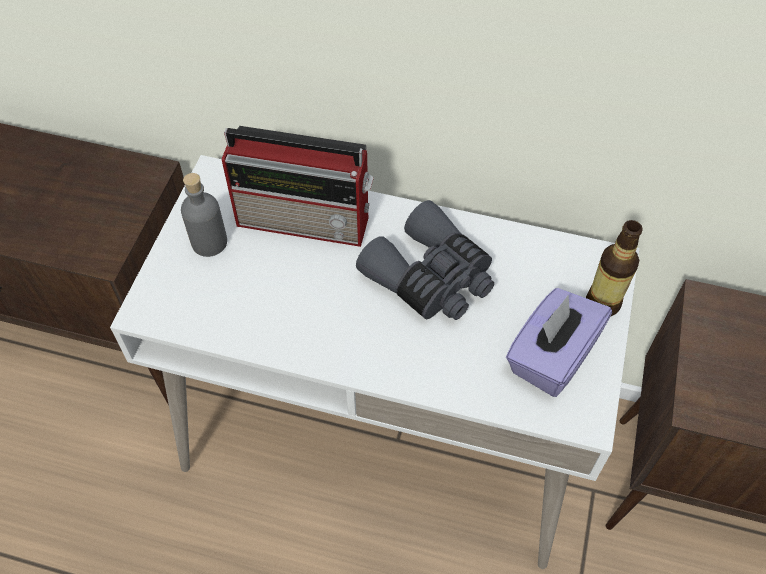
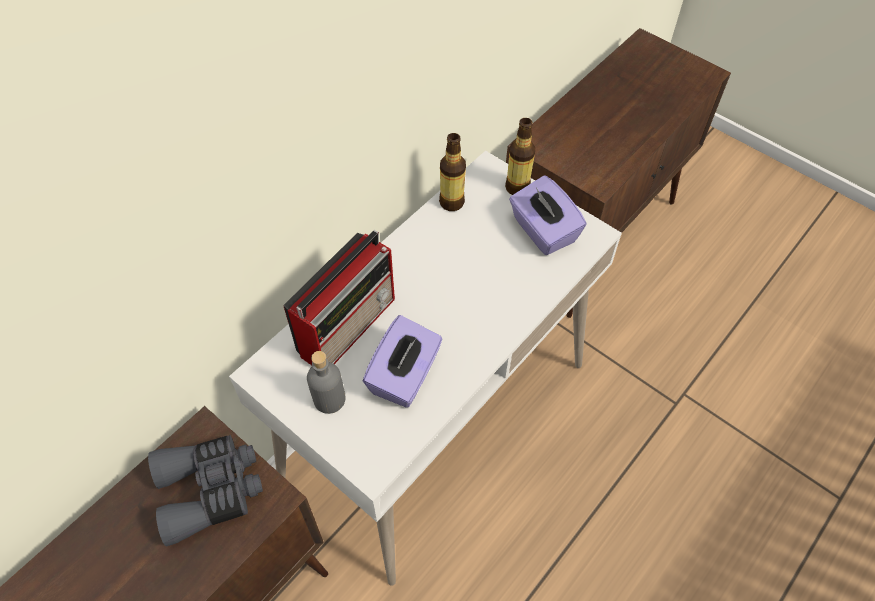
camera: 65 degrees left, 0 degrees up
grey binoculars [356,200,494,320] -> grey binoculars moved to [148,435,263,547]
none -> purple tissue box [363,315,442,408]
none -> bottle [439,133,466,211]

